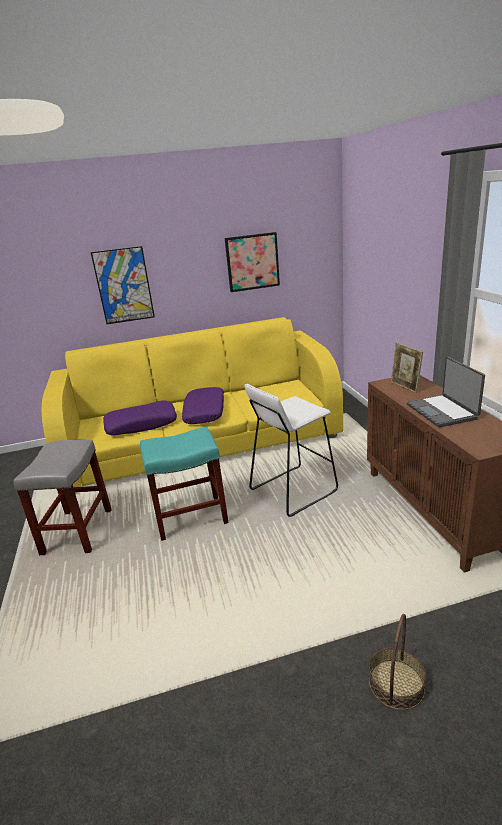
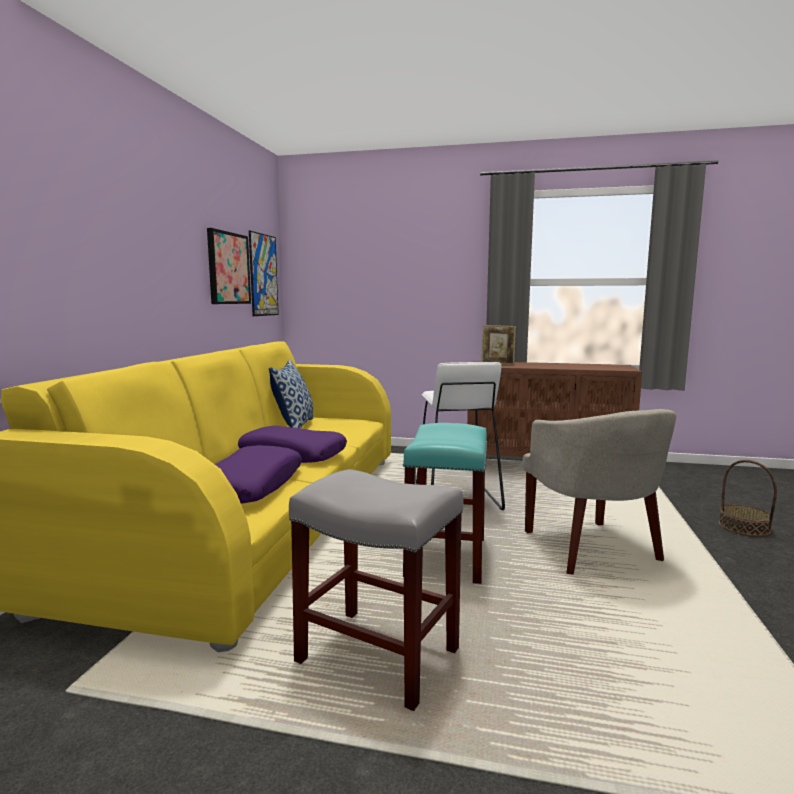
camera: 65 degrees left, 15 degrees down
picture [91,246,155,324] -> picture moved to [249,231,279,316]
laptop [407,357,485,427] -> none
none -> pillow [269,359,313,429]
none -> beige armchair [522,409,676,575]

